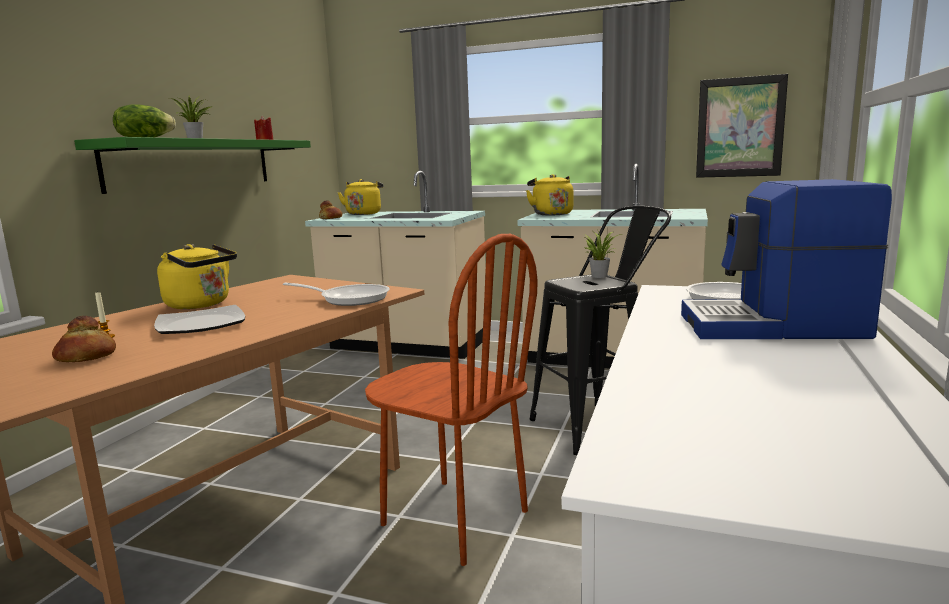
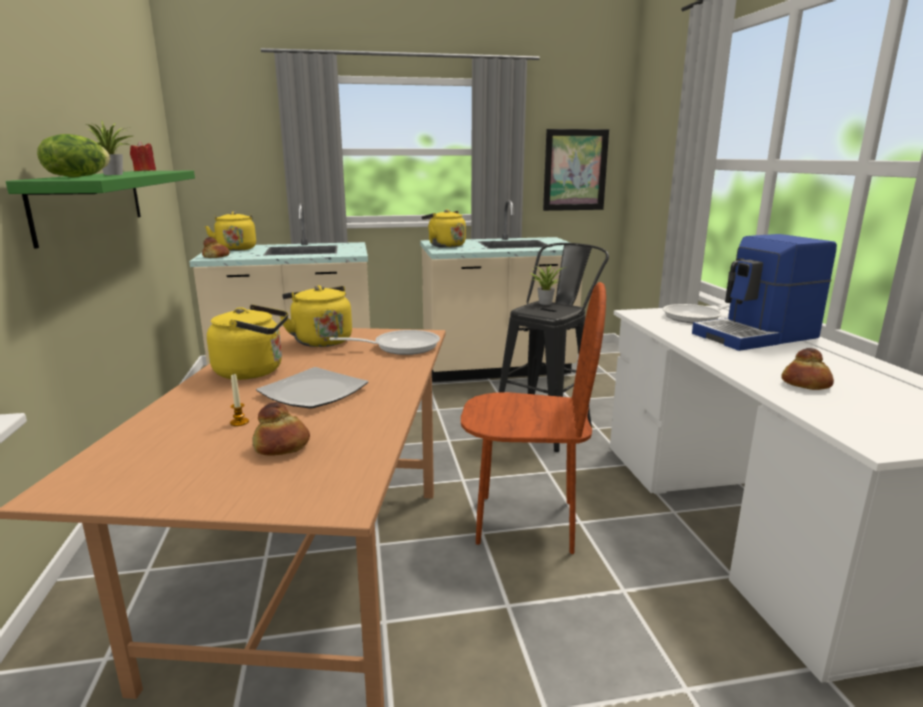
camera: 30 degrees left, 5 degrees up
none -> yellow kettle [280,285,352,347]
none -> bread [781,348,834,390]

